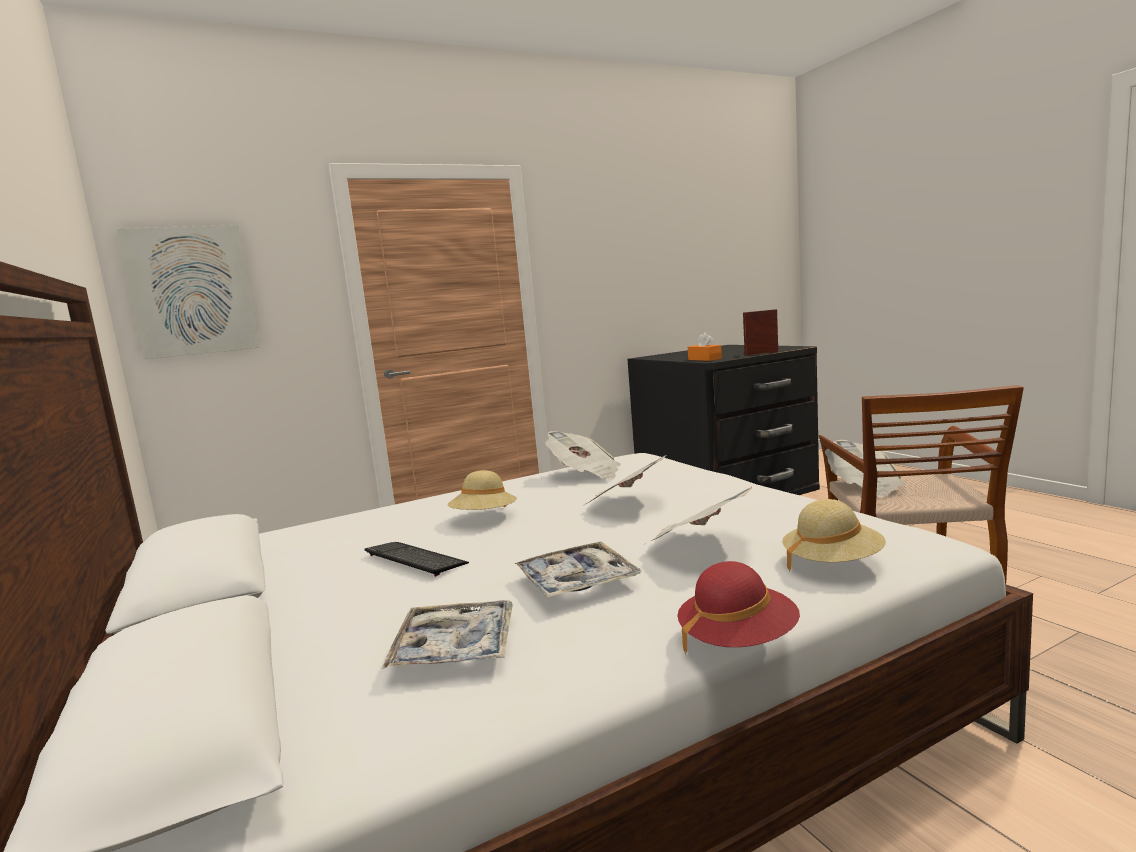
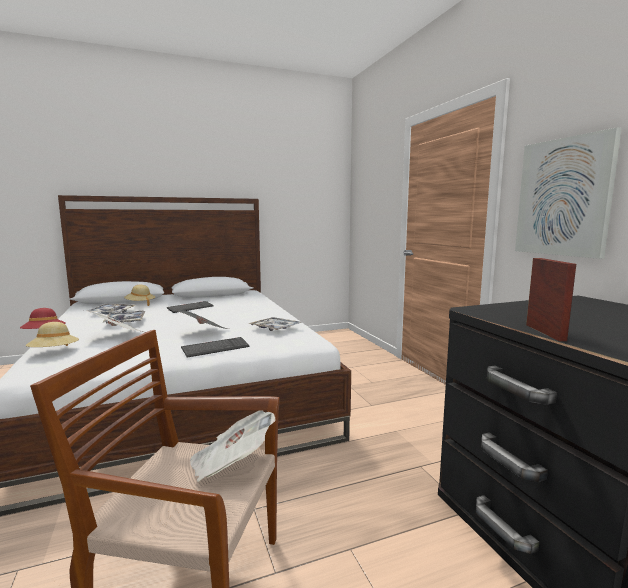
camera: 95 degrees right, 0 degrees up
picture [116,225,260,359] -> picture moved to [515,127,622,259]
beige hat [447,470,517,510] -> beige hat moved to [124,285,155,306]
newspaper [545,431,620,480] -> tray [248,317,302,331]
orange tissue box [688,332,722,361] -> none
none -> keyboard [181,337,250,358]

